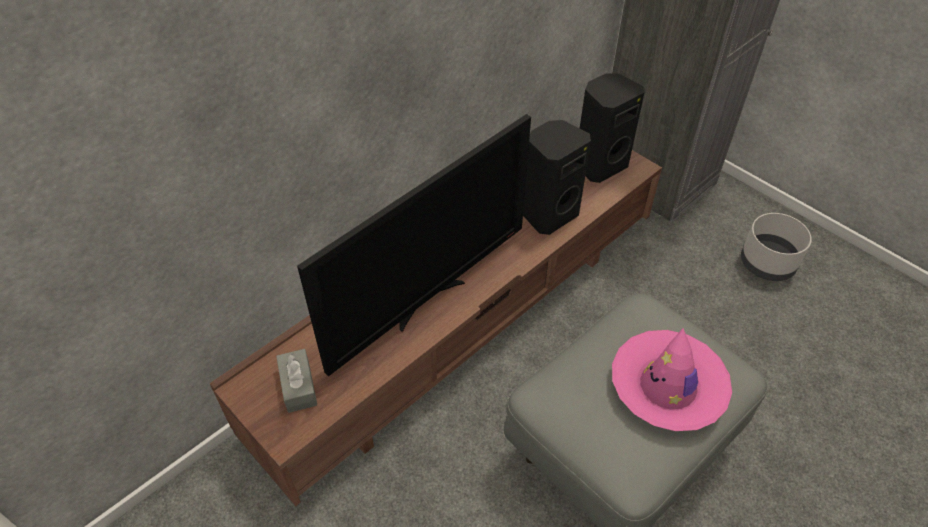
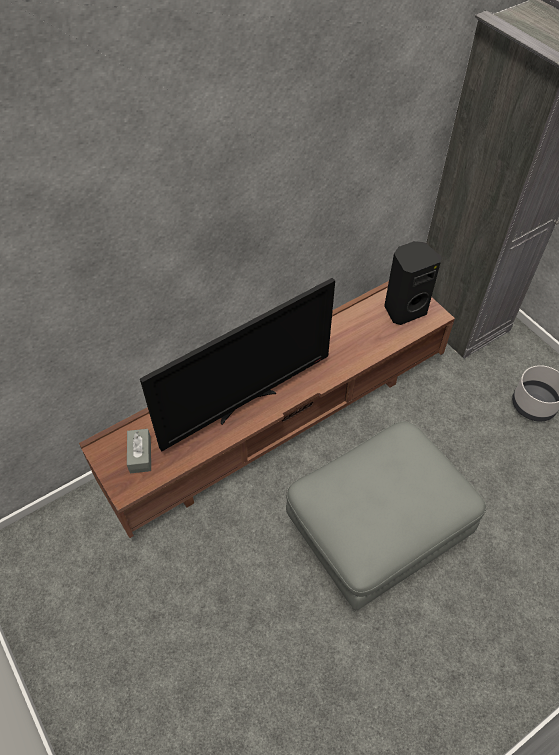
camera: 10 degrees right, 5 degrees up
black speaker [523,120,591,235] -> none
pink hat [612,328,732,431] -> none

